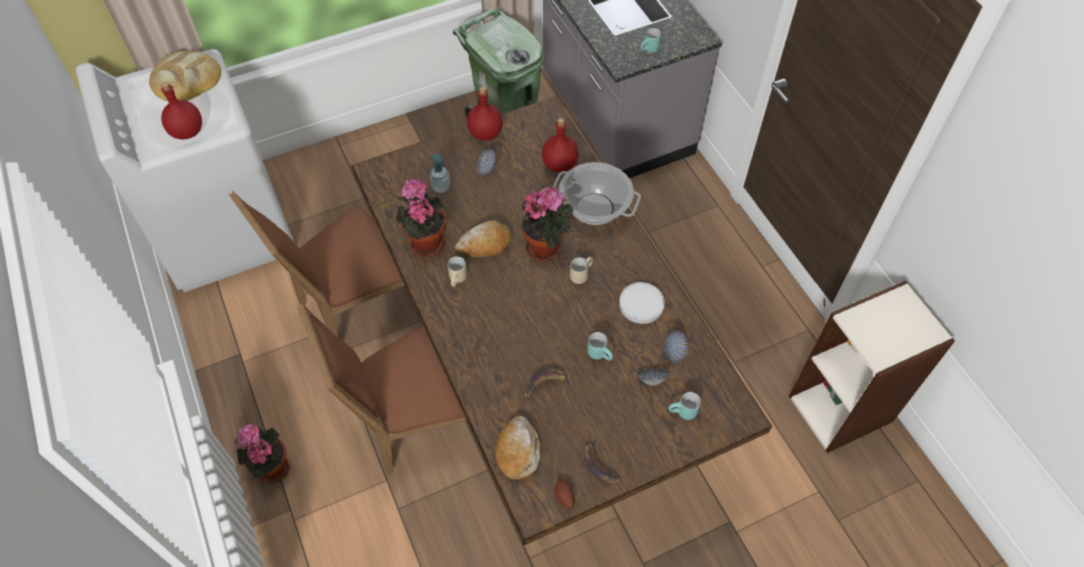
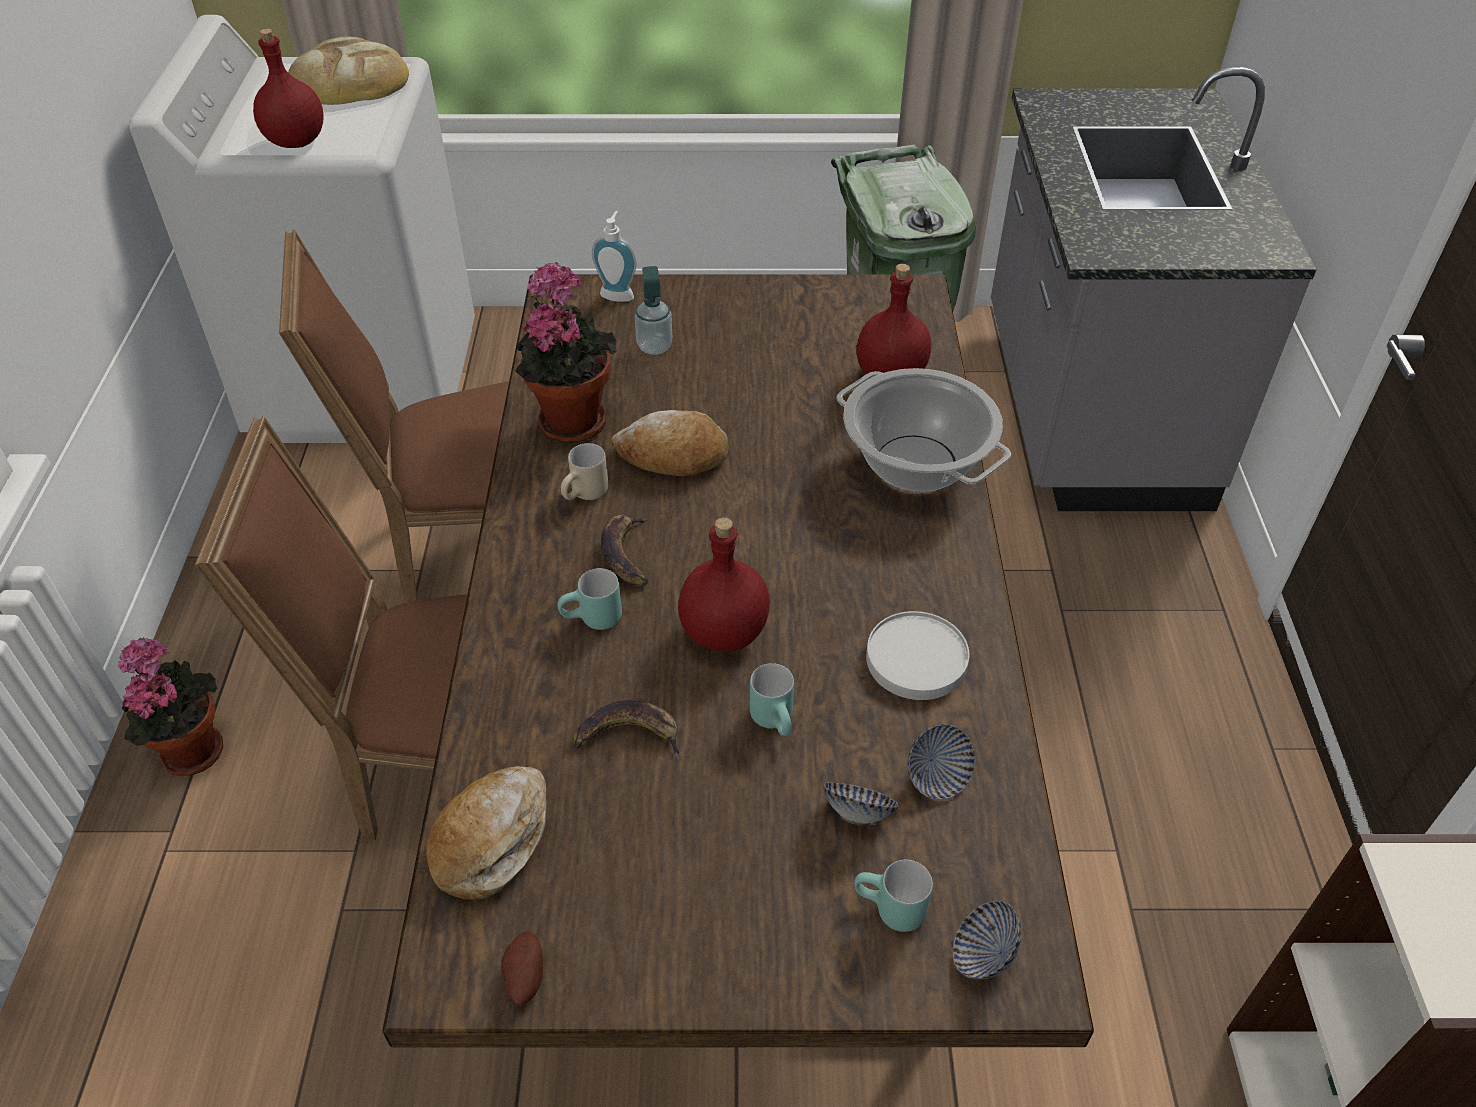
camera: 25 degrees right, 10 degrees down
red bottle [467,86,503,141] -> red bottle moved to [678,517,770,652]
bowl [477,149,497,175] -> bowl moved to [953,901,1022,980]
potted plant [521,187,573,261] -> none
beige mug [570,257,593,284] -> none
banana [584,439,622,483] -> banana moved to [601,515,649,586]
turquoise mug [640,28,661,53] -> turquoise mug moved to [557,568,622,630]
none -> soap dispenser [592,211,637,302]

